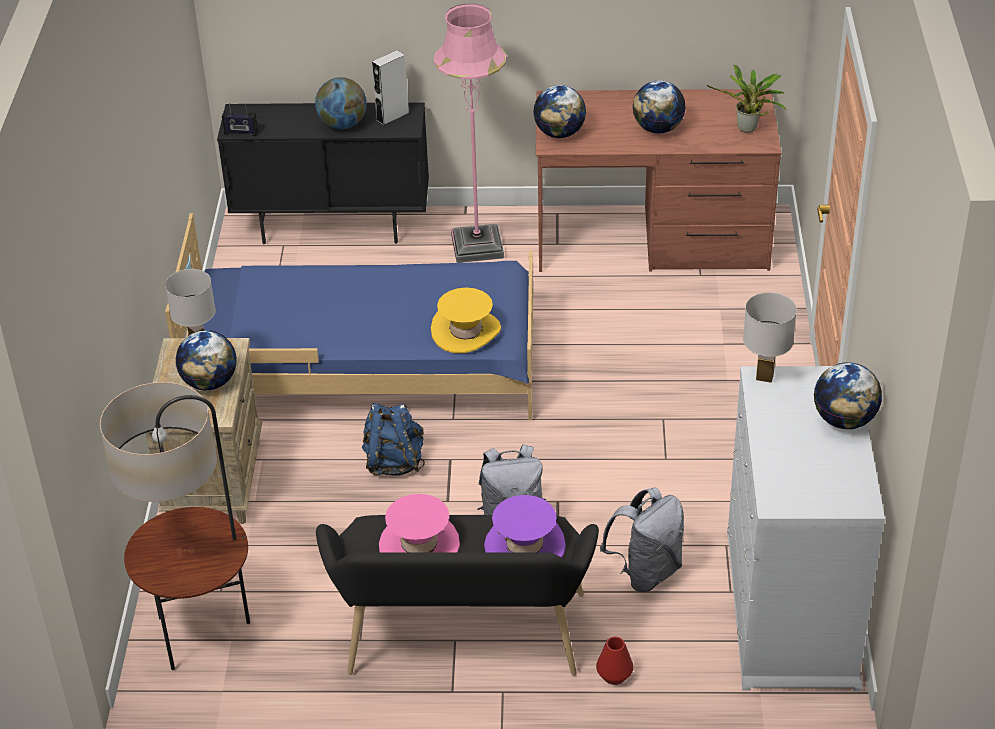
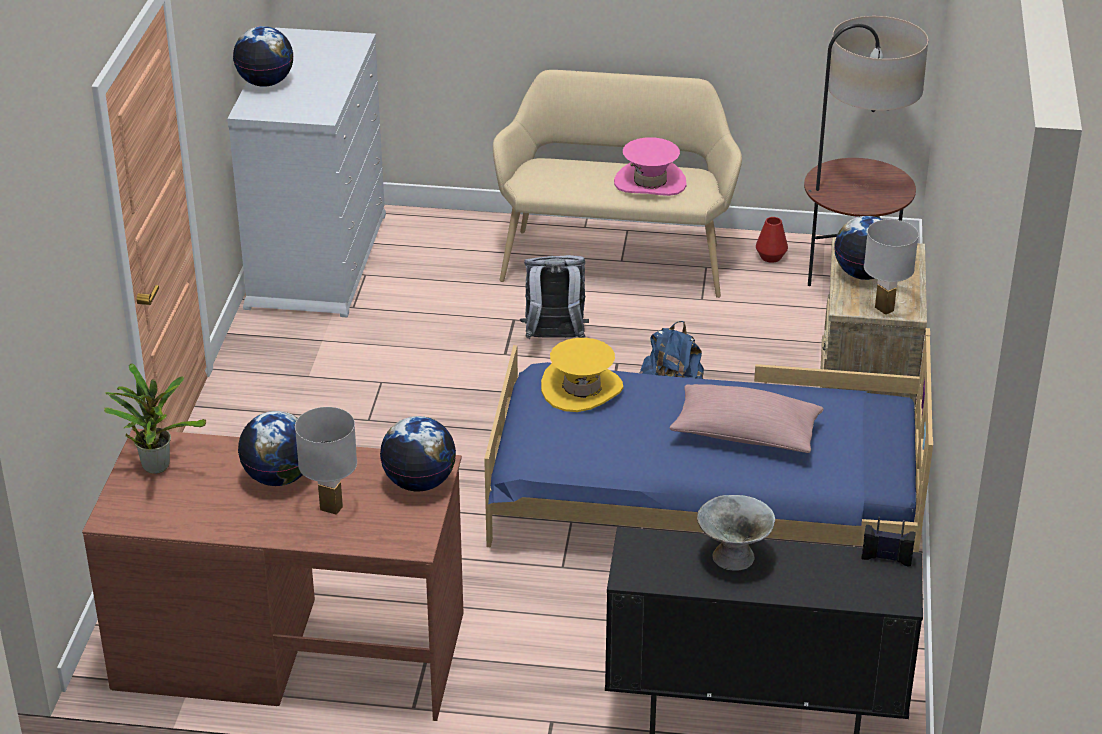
camera: 175 degrees left, 5 degrees down
globe [315,77,367,129] -> grey bowl [697,495,775,571]
black bench [316,515,599,676] -> beige bench [493,70,742,298]
grey speaker [372,50,409,125] -> none
pink floor lamp [434,4,507,263] -> none
purple hat [484,495,566,558] -> none
red vase [596,637,634,685] -> red vase moved to [756,217,788,263]
grey backpack [600,488,684,592] -> none
white table lamp [743,292,797,383] -> white table lamp moved to [295,407,357,515]
none -> pink pillow [670,384,823,453]

